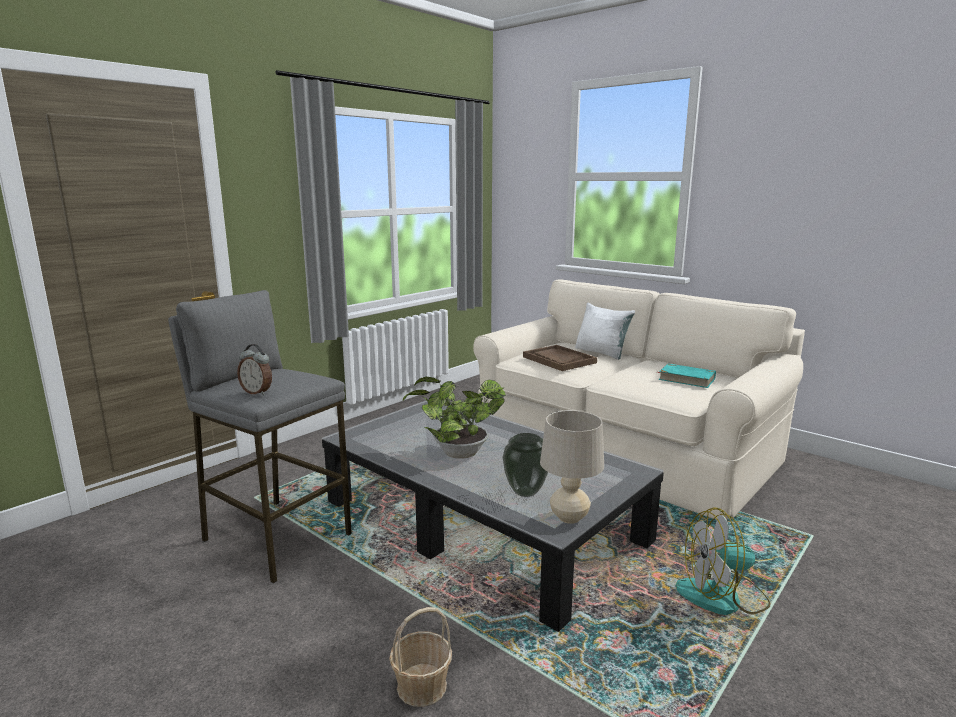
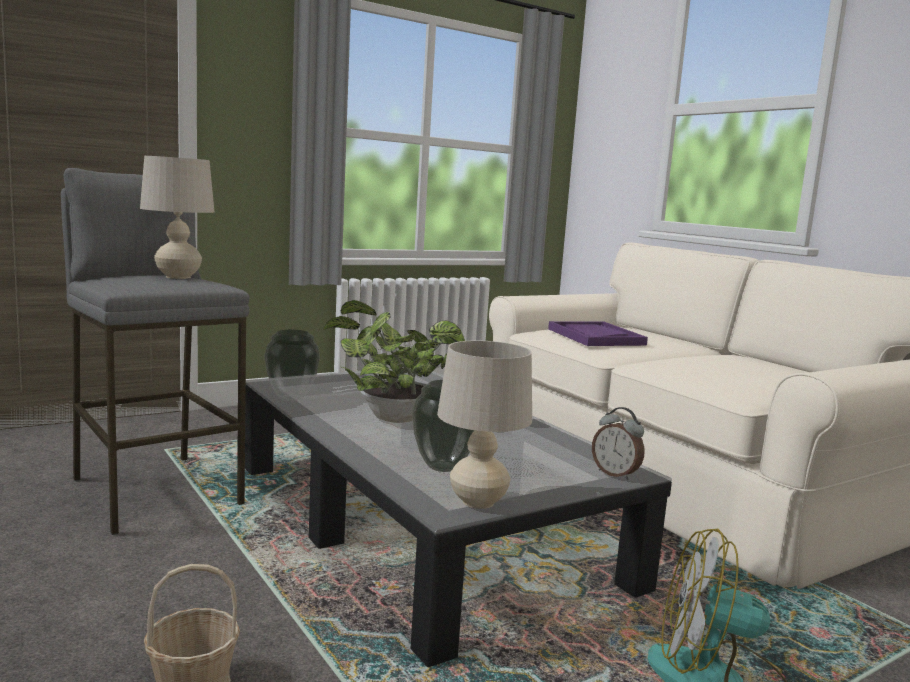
camera: 15 degrees right, 5 degrees down
alarm clock [237,344,272,395] -> alarm clock moved to [592,407,645,480]
brown tray [523,345,597,371] -> purple tray [548,321,648,346]
white pillow [575,303,635,360] -> none
turquoise book [657,364,716,388] -> none
none -> beige table lamp [140,156,214,279]
none -> vase [264,330,320,401]

